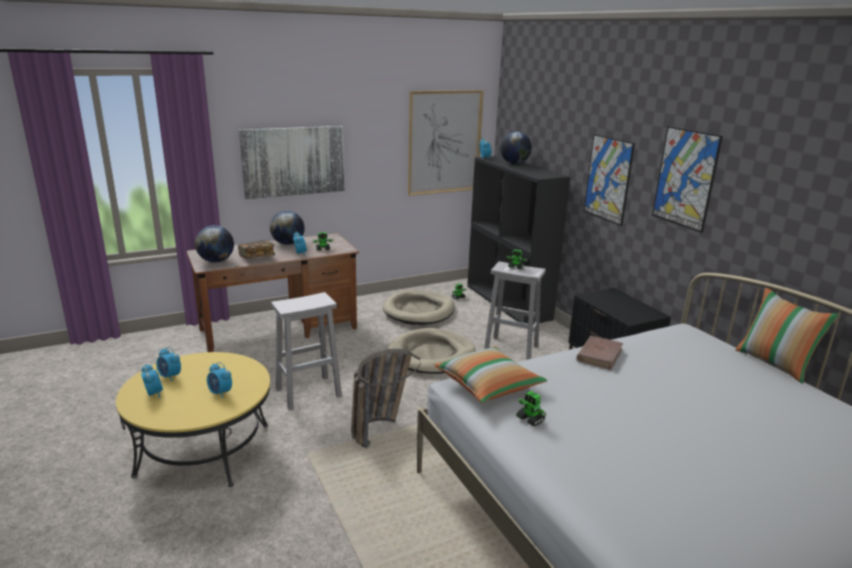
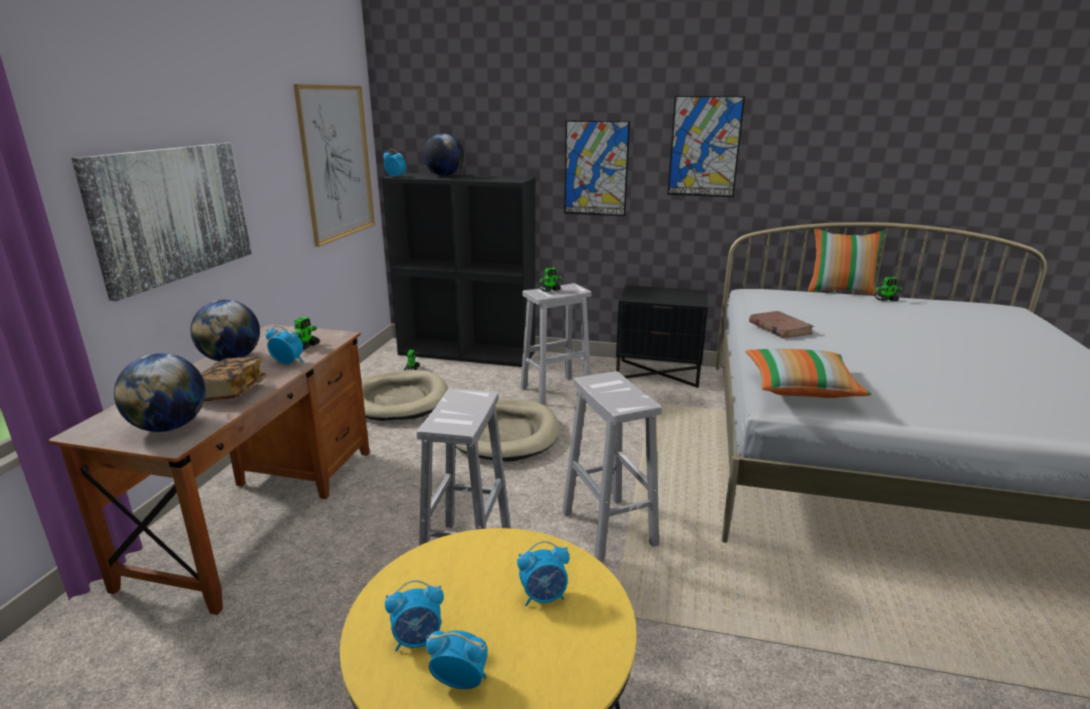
camera: 50 degrees left, 0 degrees up
basket [351,349,420,448] -> white stool [562,371,662,562]
toy robot [516,391,546,426] -> toy robot moved to [875,277,903,301]

